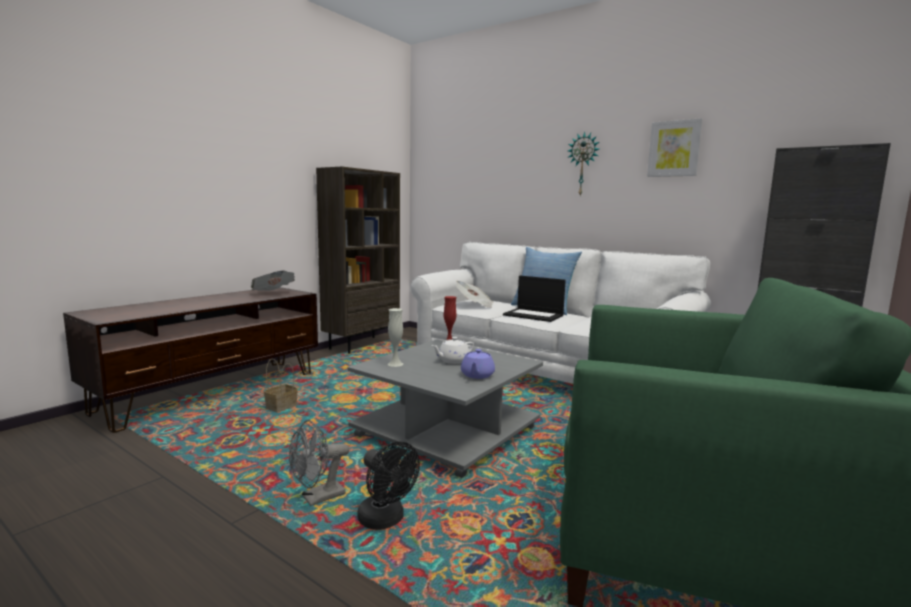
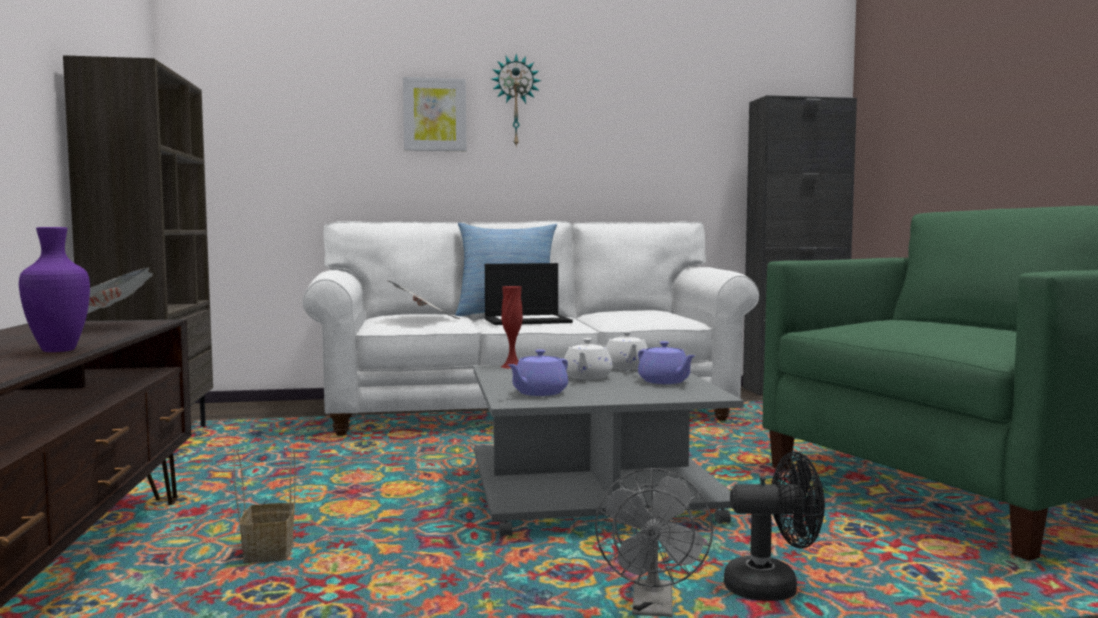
camera: 45 degrees left, 5 degrees down
white vase [388,308,403,367] -> purple teapot [508,349,568,396]
picture [647,118,703,177] -> picture moved to [403,77,466,151]
none -> purple vase [19,227,90,352]
none -> white teapot [606,331,648,370]

